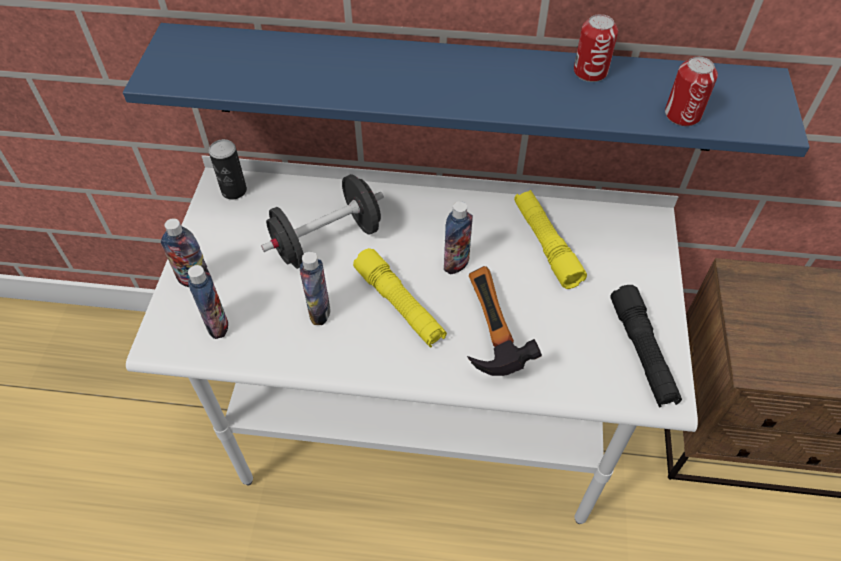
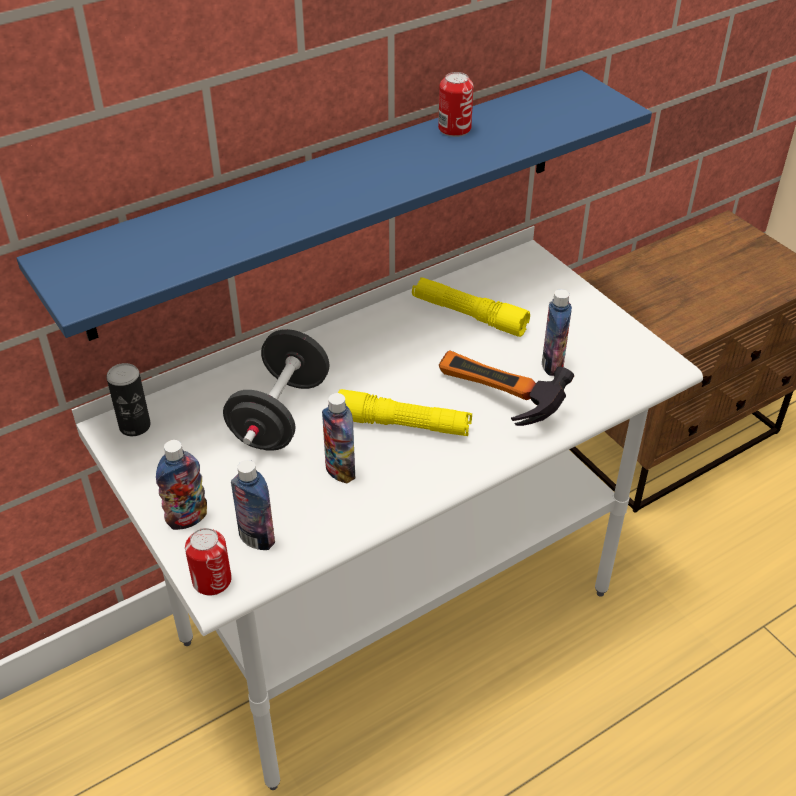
camera: 40 degrees left, 10 degrees down
bottle [444,201,473,274] -> bottle moved to [542,289,572,376]
black flashlight [610,285,682,407] -> none
can [665,57,718,126] -> can moved to [185,528,232,595]

